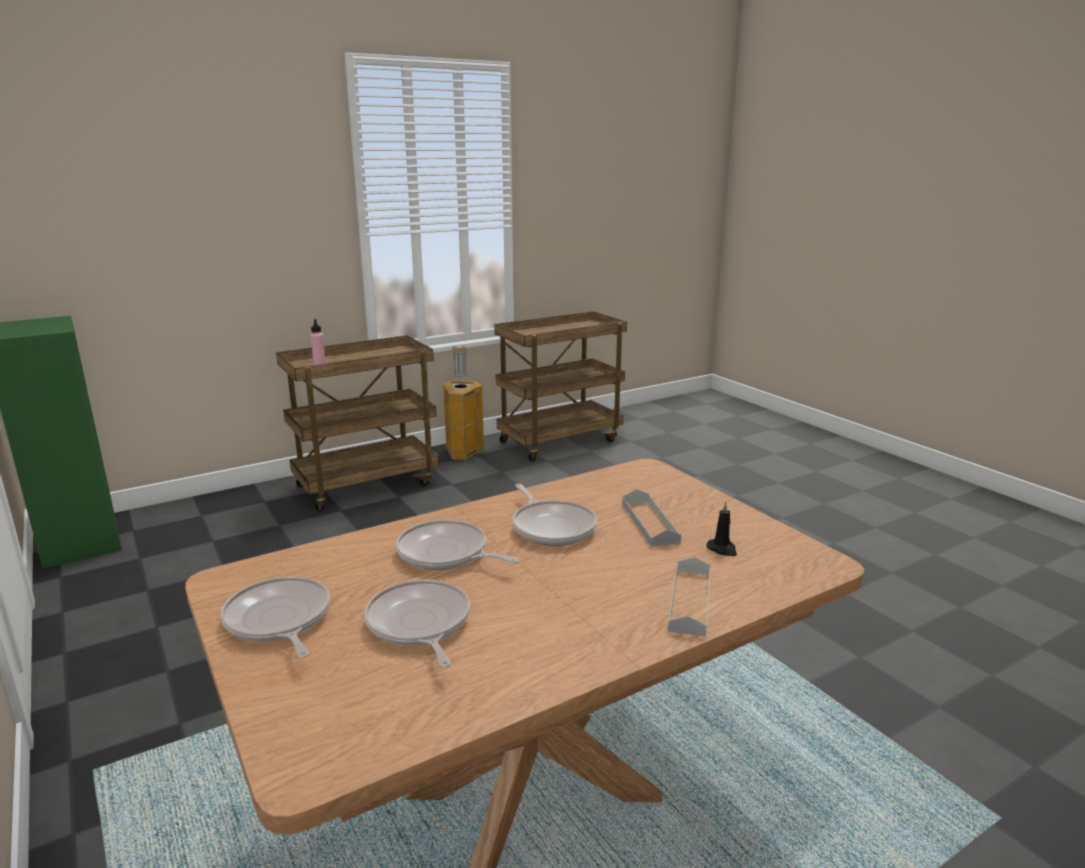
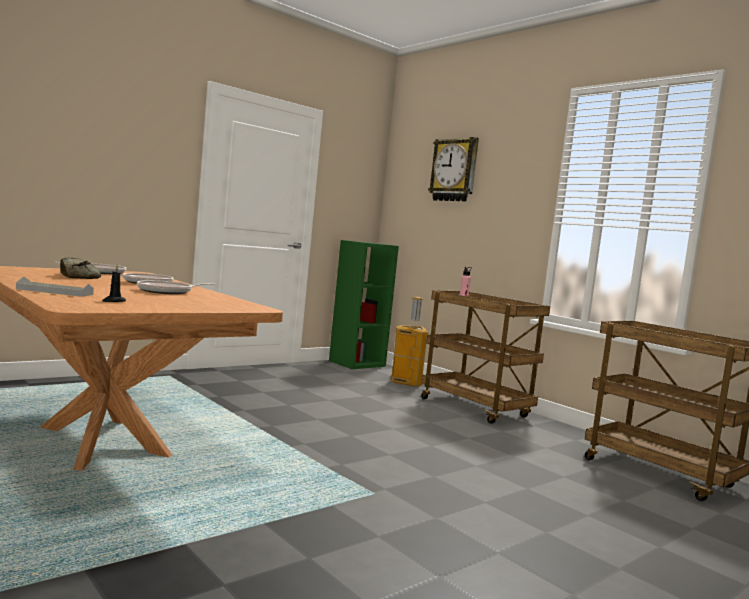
camera: 80 degrees right, 15 degrees down
frying pan [364,579,470,668] -> bread [60,257,101,279]
trash can [443,345,484,461] -> trash can moved to [391,297,428,387]
grey tray [622,489,681,547] -> none
none -> wall clock [428,137,479,202]

